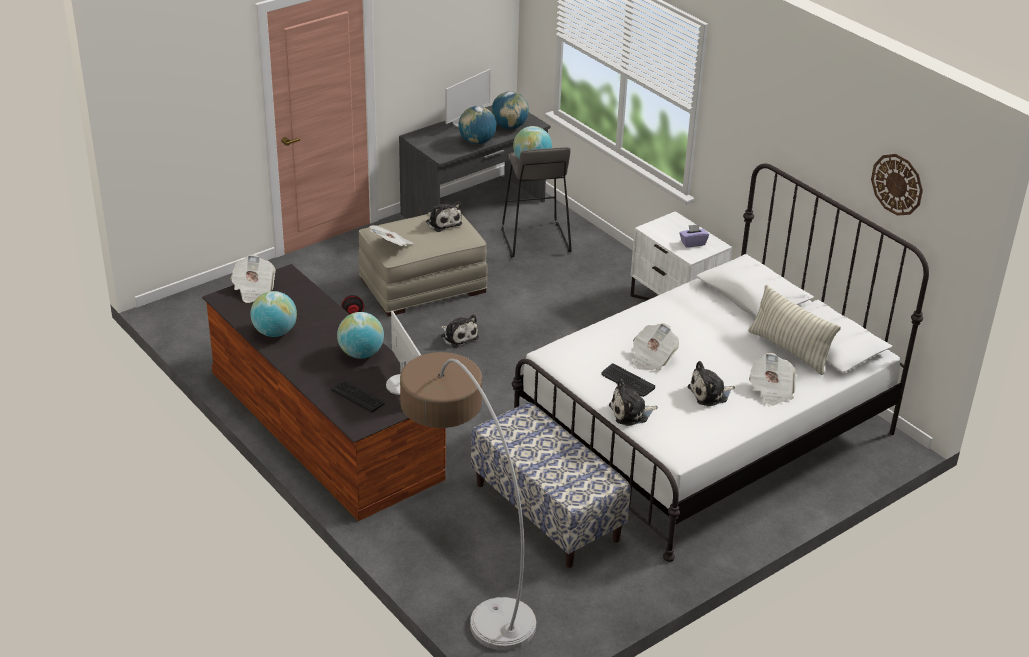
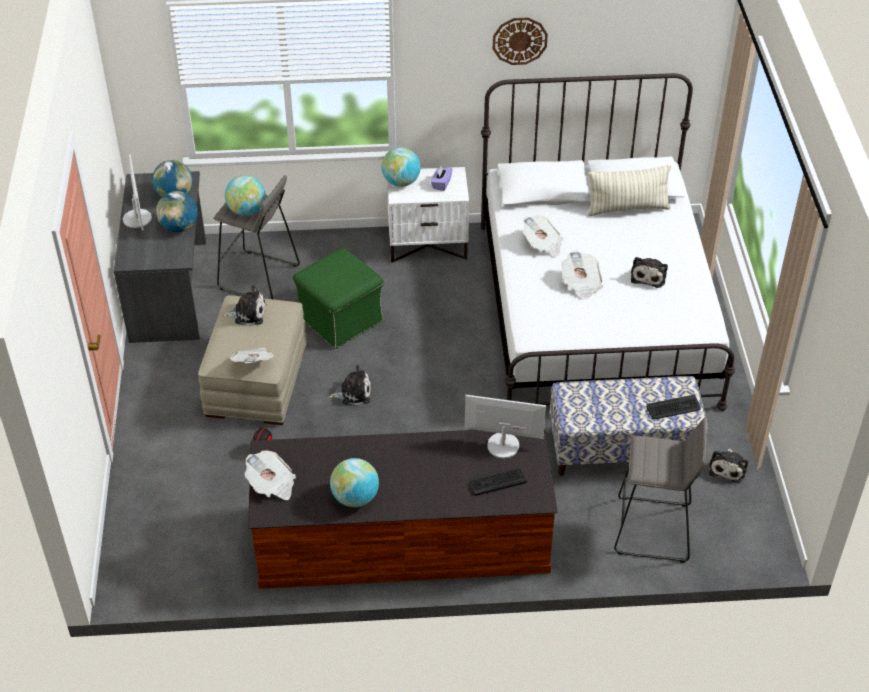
camera: 55 degrees left, 10 degrees up
globe [337,312,384,359] -> globe moved to [381,147,421,187]
floor lamp [400,352,536,650] -> grey stool [614,417,707,563]
keyboard [601,363,655,397] -> keyboard moved to [646,395,701,419]
plush toy [609,379,658,426] -> plush toy moved to [709,448,748,483]
newspaper [749,353,796,406] -> newspaper moved to [523,215,563,256]
wall clock [871,154,923,216] -> wall clock moved to [493,18,548,65]
none -> green ottoman [293,248,384,349]

